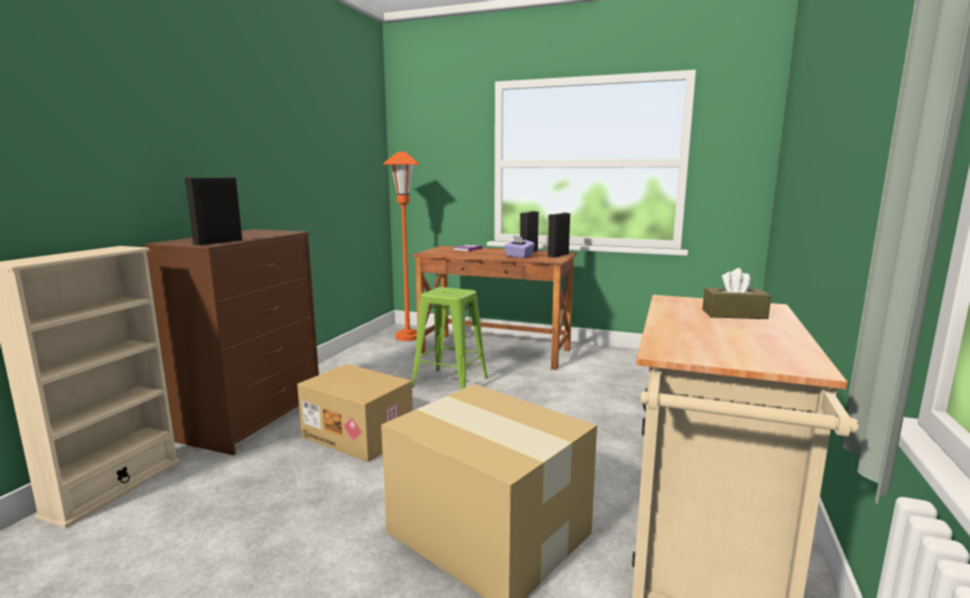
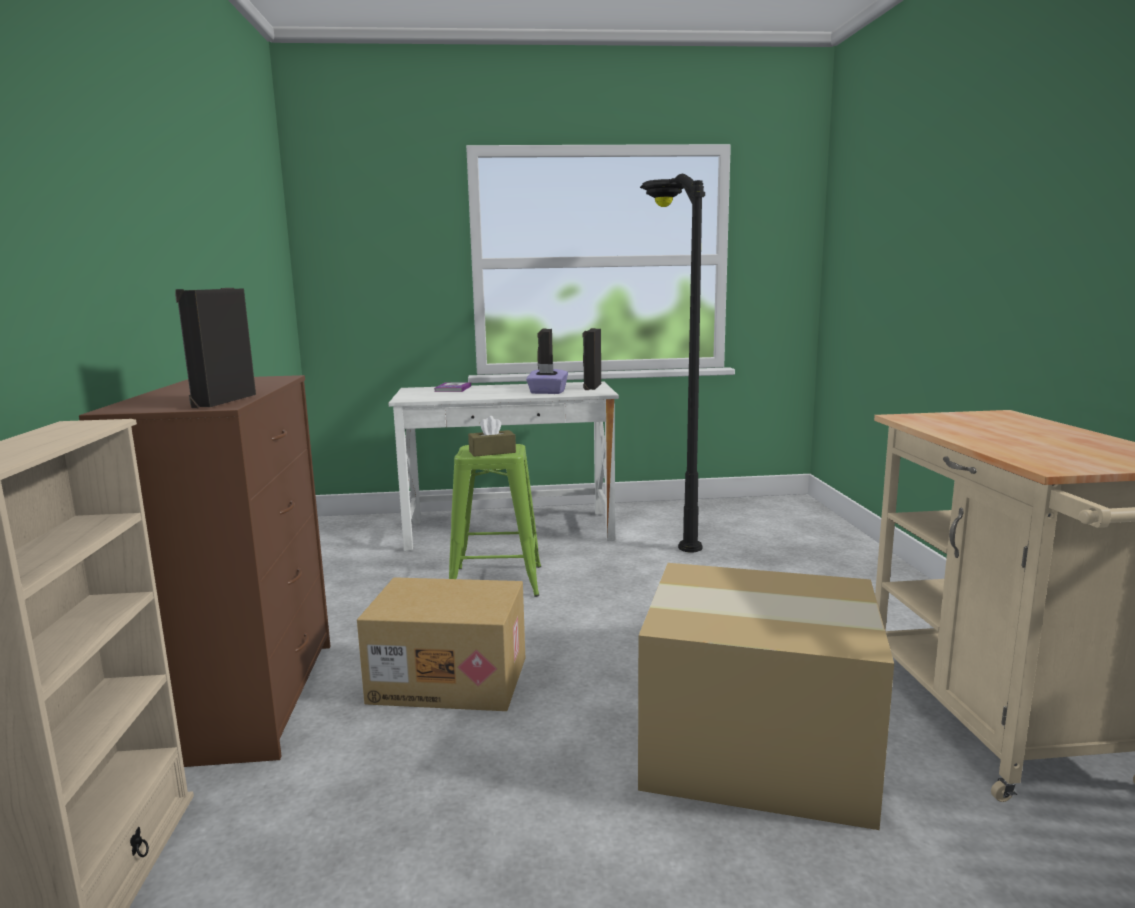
camera: 25 degrees left, 0 degrees up
orange floor lamp [383,152,420,341] -> none
brown desk [412,246,577,370] -> white desk [388,381,619,551]
brown tissue box [702,268,771,319] -> brown tissue box moved to [468,416,516,457]
none -> black floor lamp [640,174,705,552]

